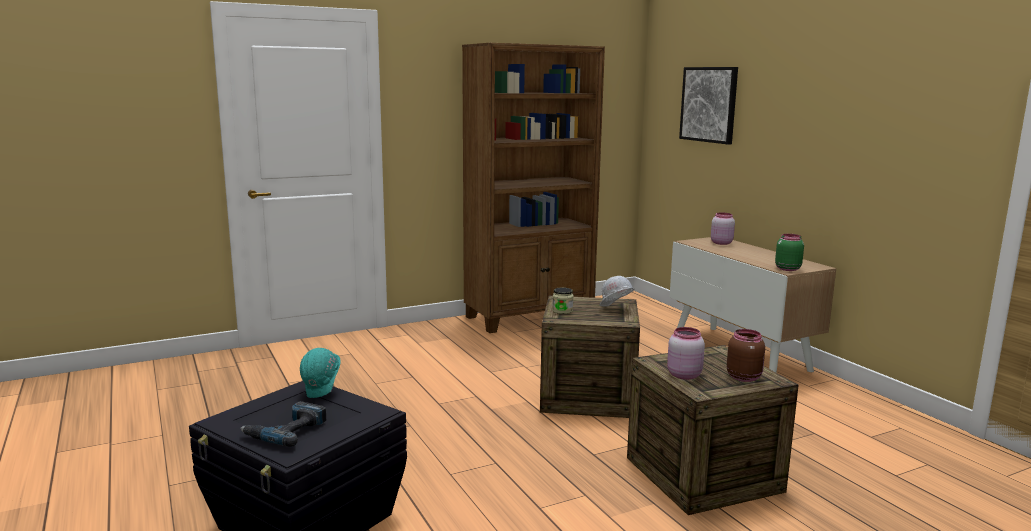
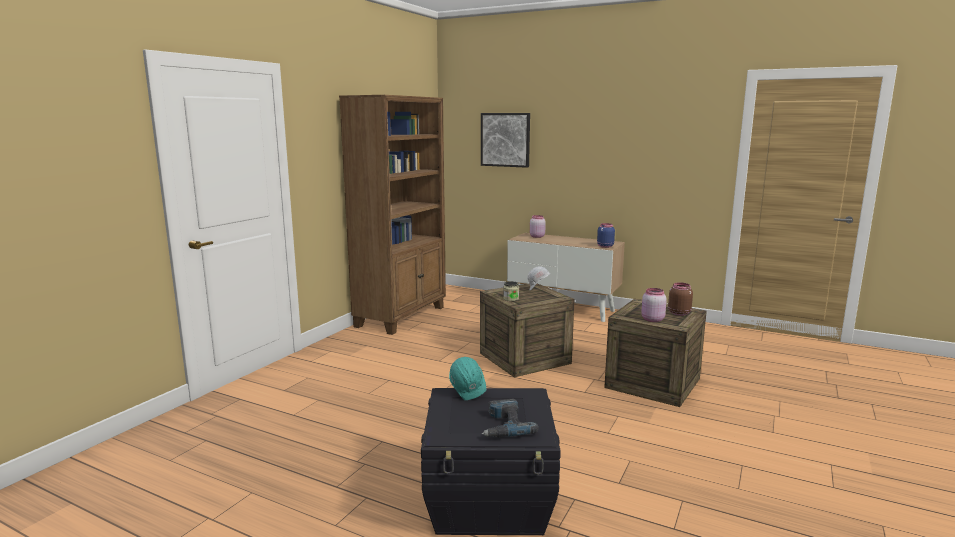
camera: 35 degrees left, 0 degrees up
green jar [775,234,804,271] -> blue jar [597,223,615,248]

